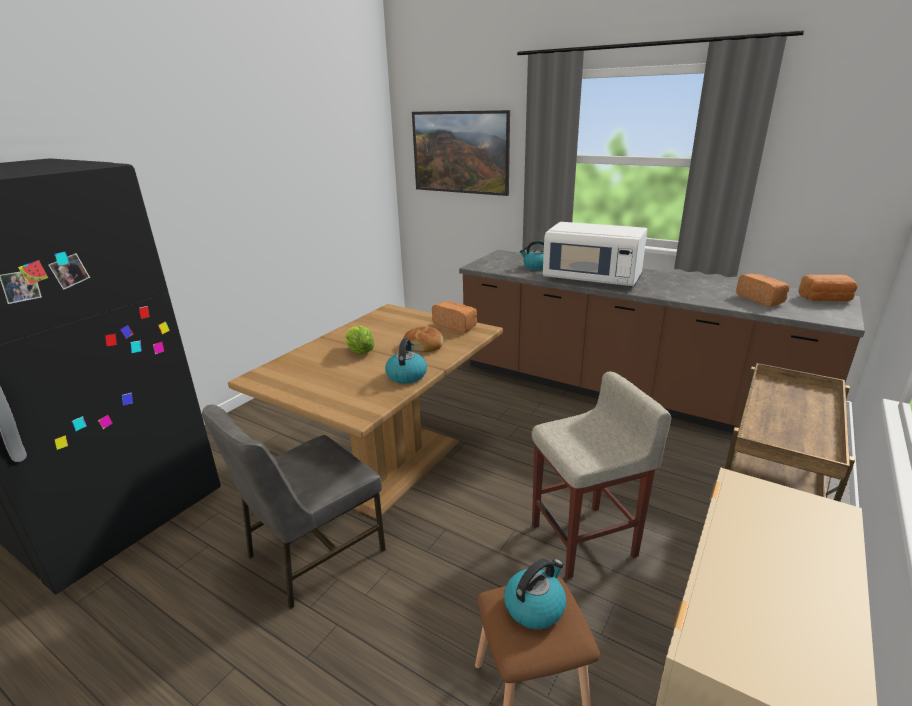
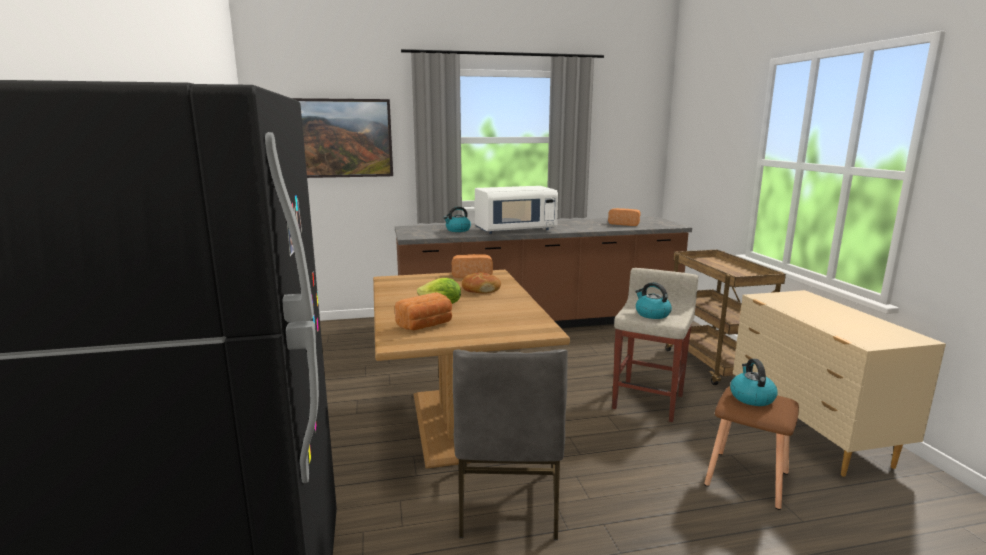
camera: 45 degrees left, 10 degrees down
kettle [385,338,427,384] -> kettle moved to [635,282,672,319]
bread [798,275,857,301] -> bread moved to [395,292,452,331]

